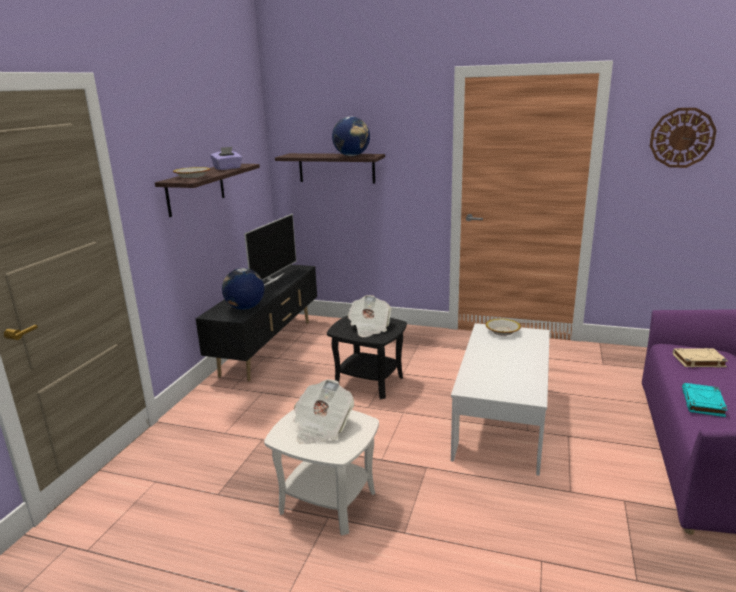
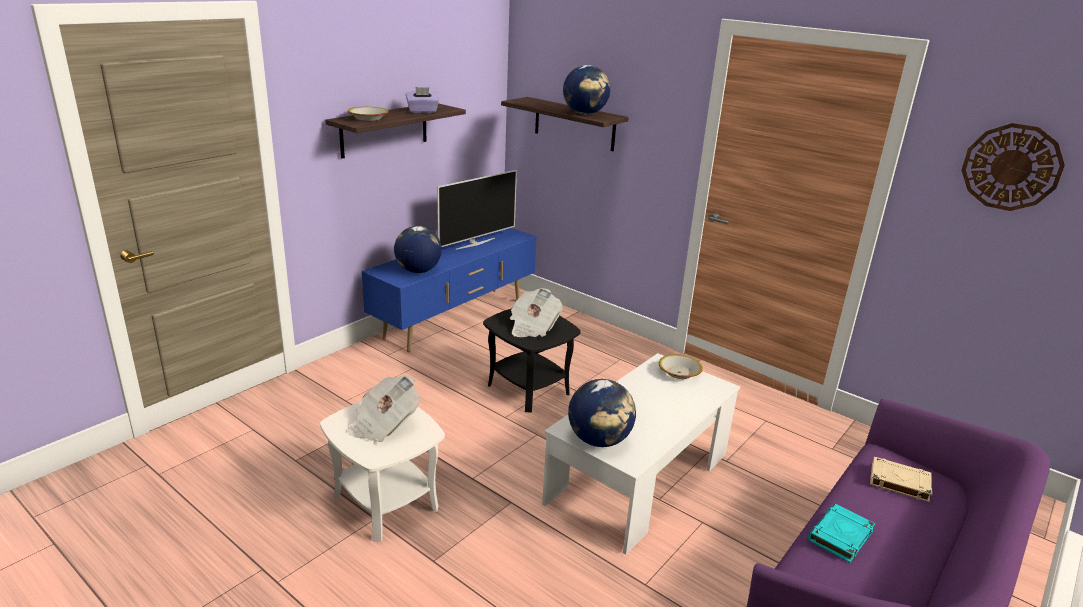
camera: 20 degrees right, 5 degrees up
black tv stand [195,265,317,382] -> blue tv stand [362,228,537,352]
none -> globe [568,379,636,447]

